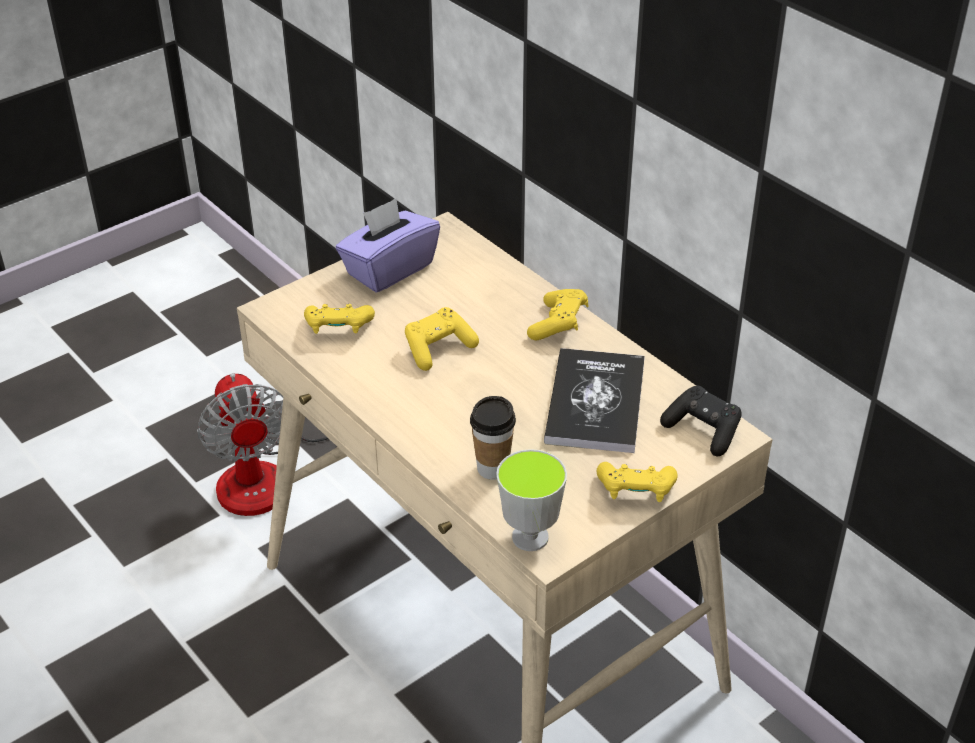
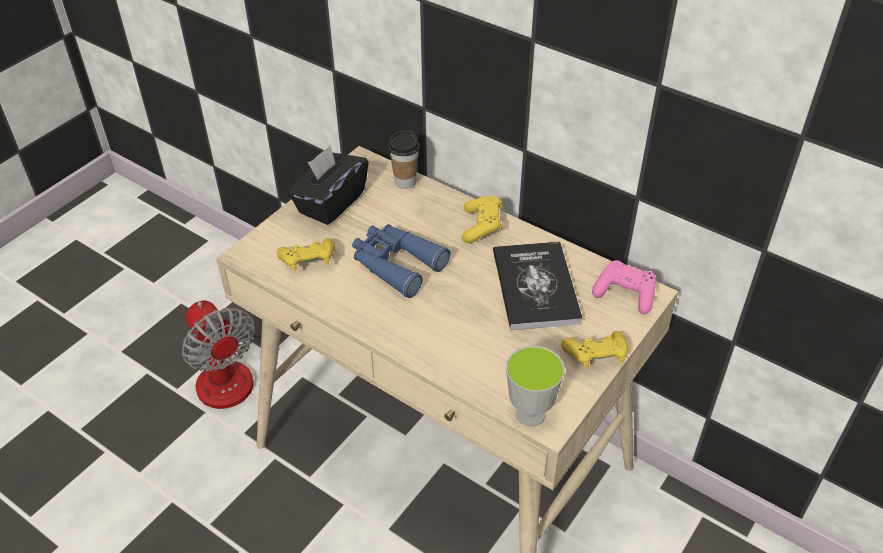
camera: 15 degrees left, 5 degrees up
purple tissue box [336,198,440,292] -> black tissue box [288,146,369,225]
yellow game controller [405,307,479,371] -> blue binoculars [352,224,450,298]
cup [470,396,516,480] -> cup moved to [388,130,420,189]
black game controller [660,386,741,456] -> pink game controller [592,260,656,314]

